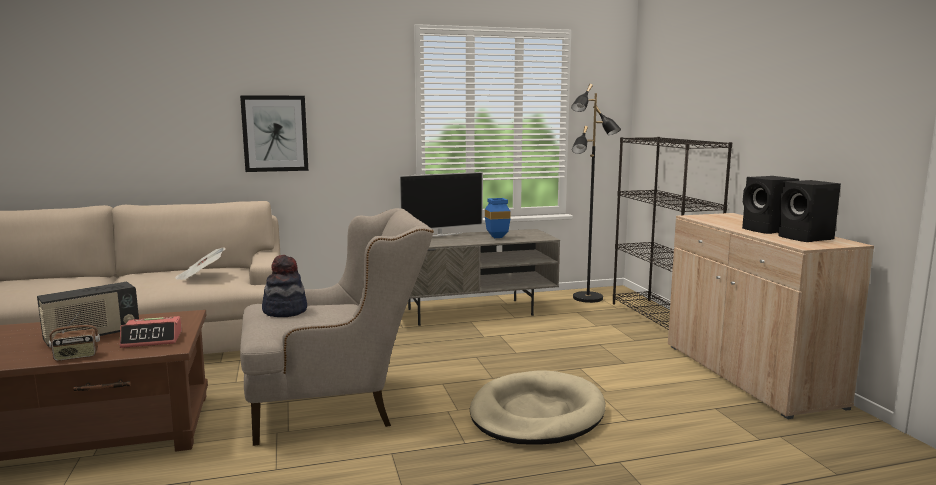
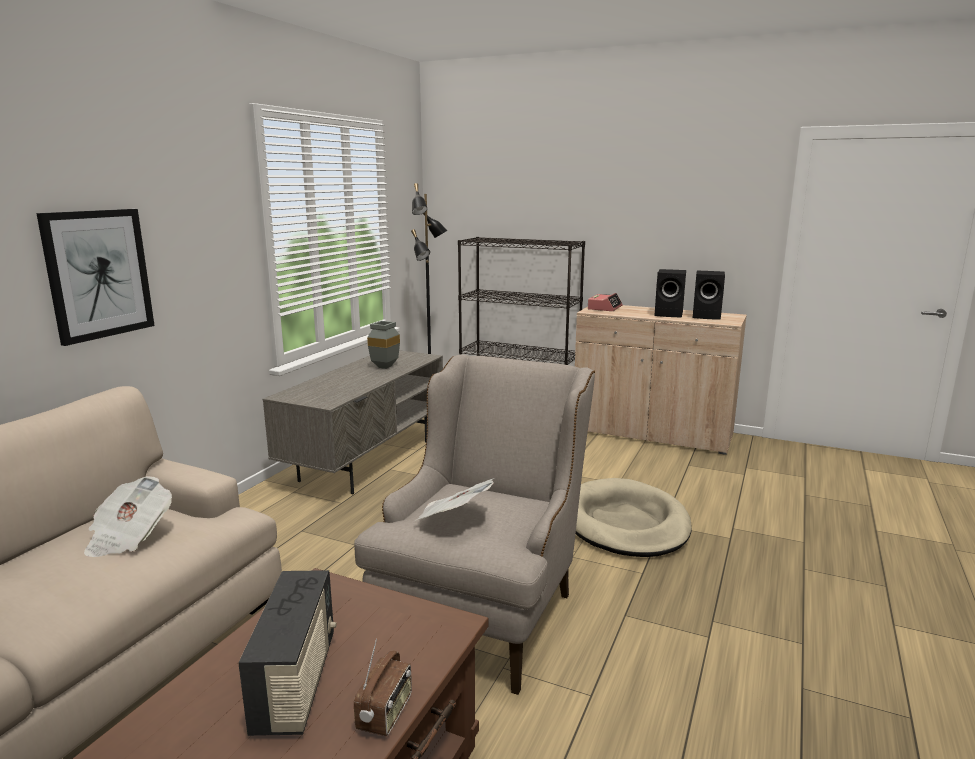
camera: 50 degrees left, 5 degrees up
alarm clock [120,316,182,348] -> alarm clock moved to [588,293,623,311]
hat [262,255,307,317] -> newspaper [415,478,494,521]
television [399,172,483,237] -> none
blue vase [485,198,511,238] -> grey vase [367,321,400,369]

